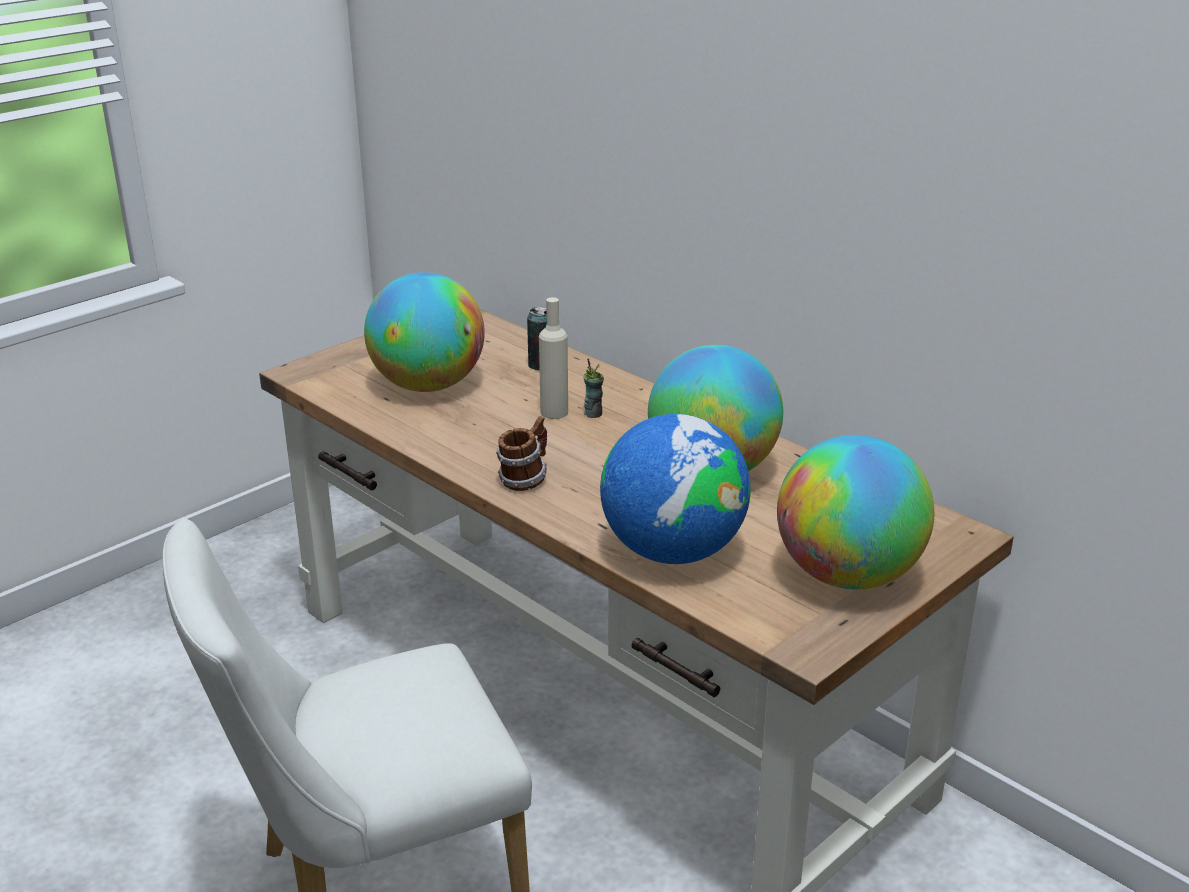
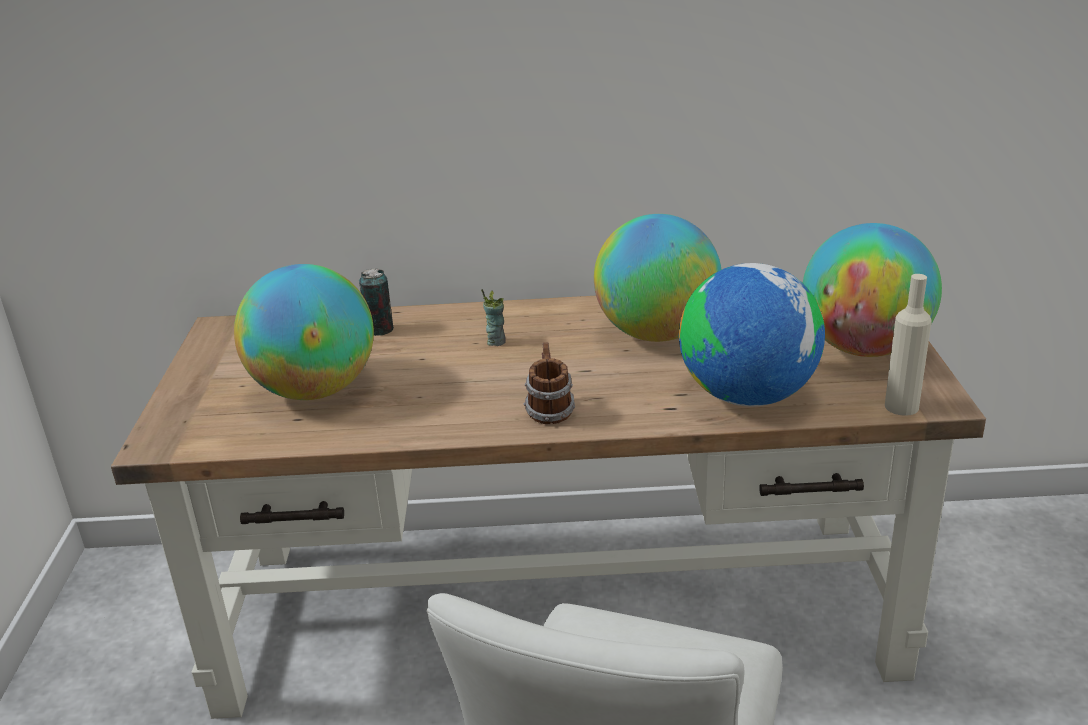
camera: 45 degrees left, 0 degrees up
beige bottle [539,297,568,419] -> beige bottle moved to [885,274,932,416]

